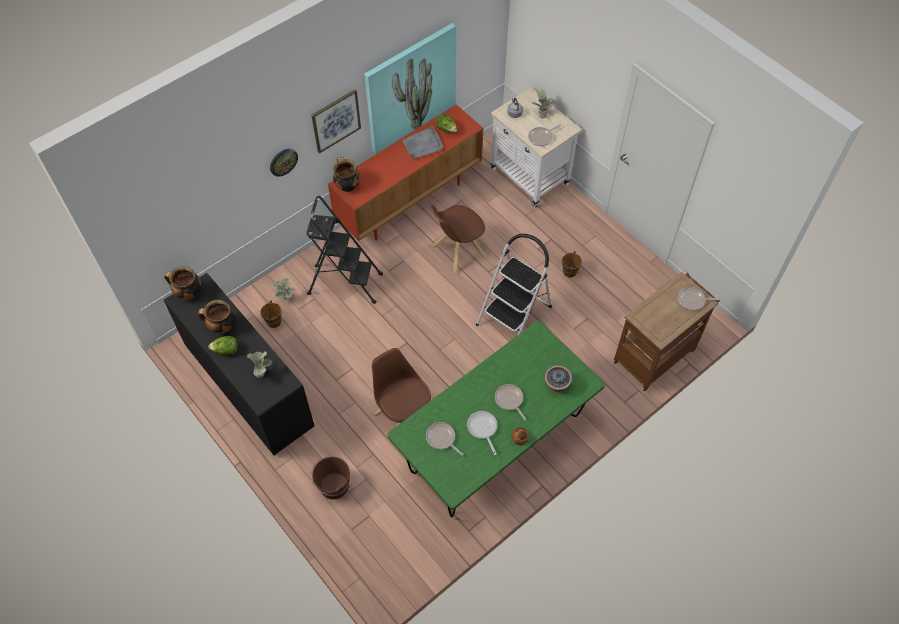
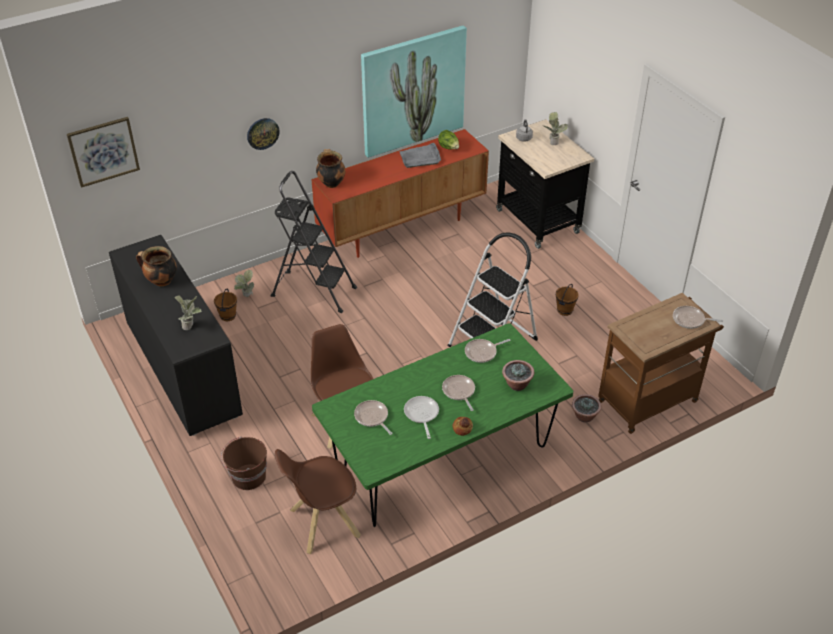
camera: 10 degrees right, 15 degrees down
cooking pot [164,266,201,300] -> none
lettuce [208,336,238,355] -> none
picture [311,90,361,153] -> picture moved to [67,117,140,188]
brown chair [430,205,487,275] -> brown chair moved to [275,449,361,554]
white cart [490,87,582,208] -> black cart [496,119,594,249]
frying pan [528,124,561,146] -> frying pan moved to [465,339,510,363]
none -> potted plant [572,394,601,422]

